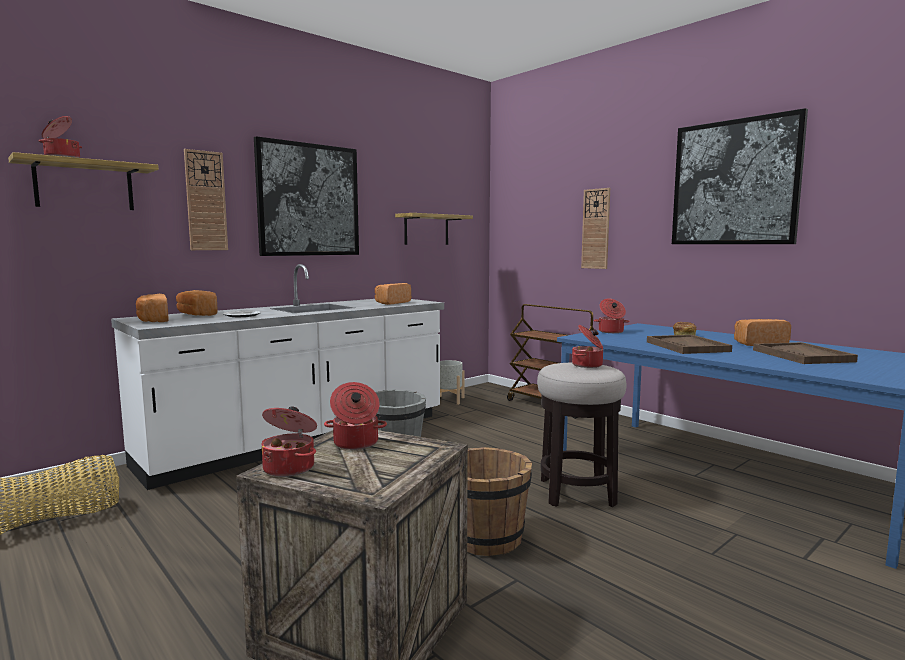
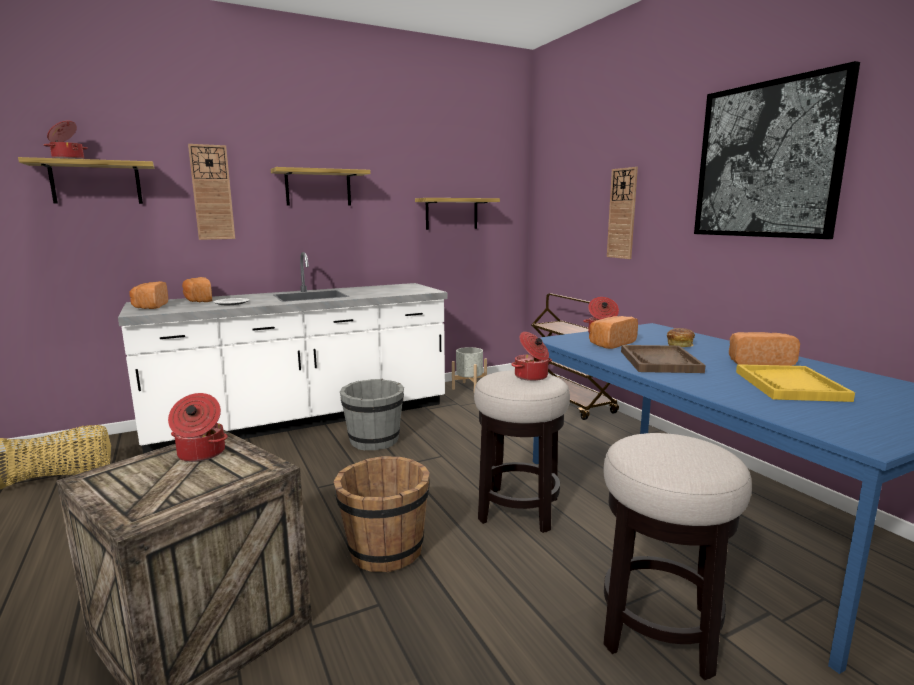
camera: 15 degrees right, 5 degrees up
picture [254,136,359,256] -> shelf [271,167,371,205]
cooking pot [262,406,317,477] -> none
bread [375,283,411,305] -> bread moved to [589,316,638,349]
brown tray [753,342,858,364] -> yellow tray [736,364,855,402]
none -> stool [603,433,752,680]

